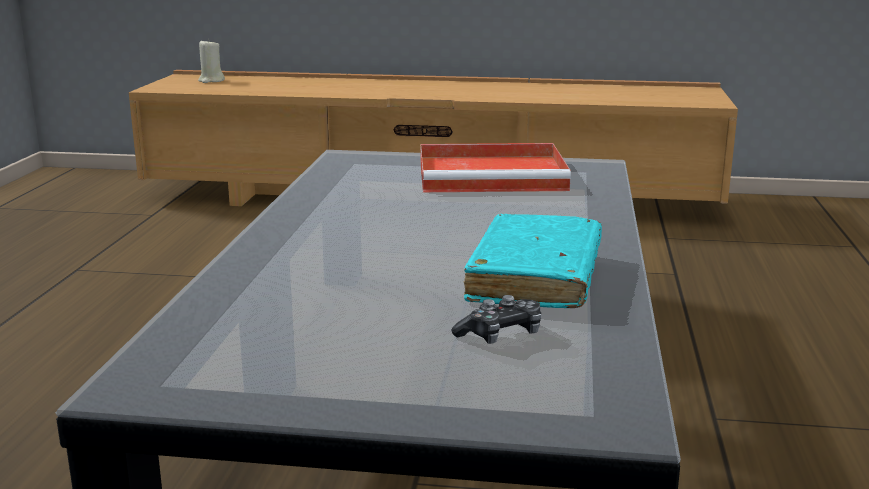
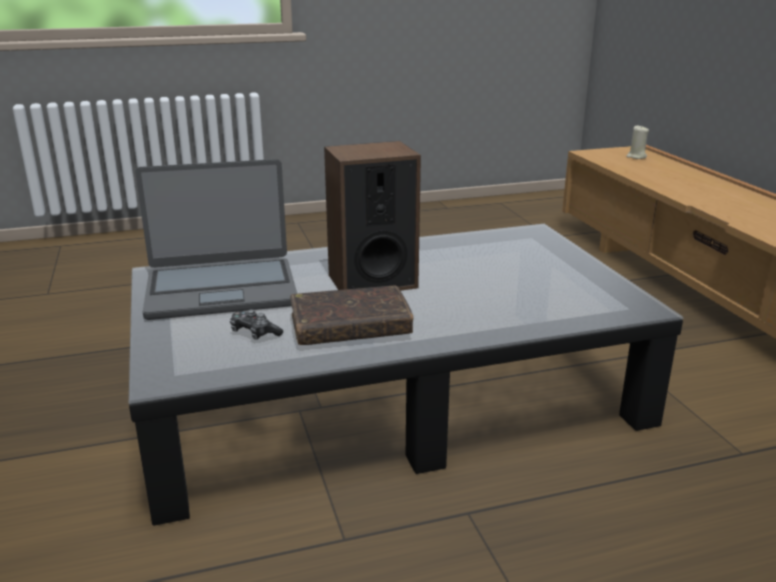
camera: 65 degrees right, 5 degrees up
red tray [420,143,571,192] -> none
turquoise book [464,214,602,308] -> brown book [290,285,413,345]
none -> laptop [135,159,297,320]
none -> speaker [324,141,421,291]

